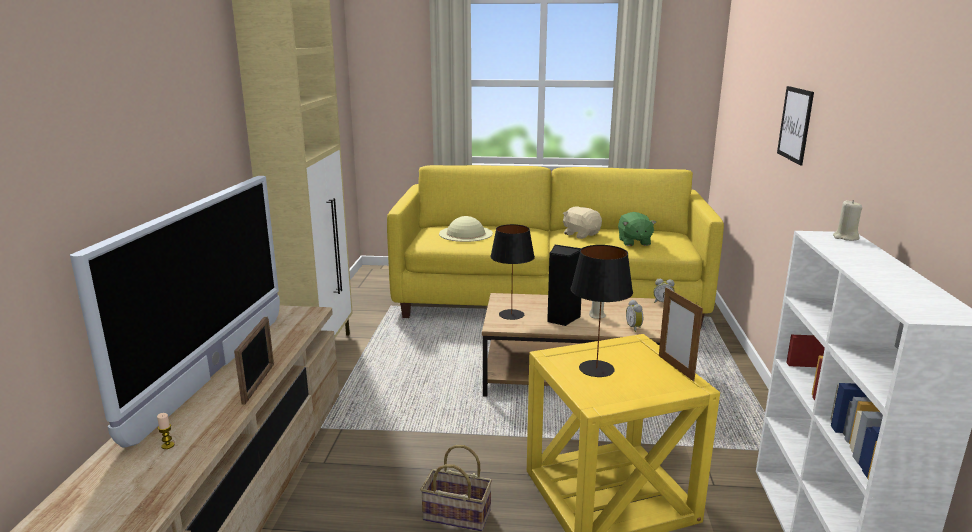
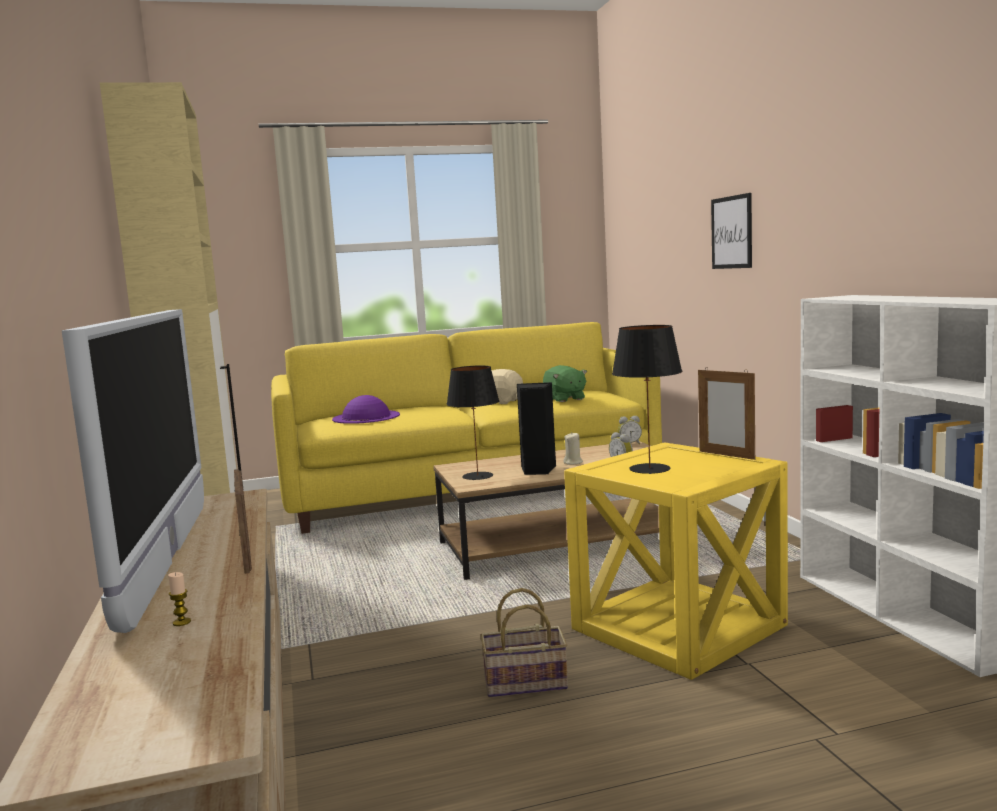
camera: 20 degrees left, 10 degrees down
beige hat [439,216,493,242] -> purple hat [332,395,400,424]
beige candle [833,200,862,241] -> none

